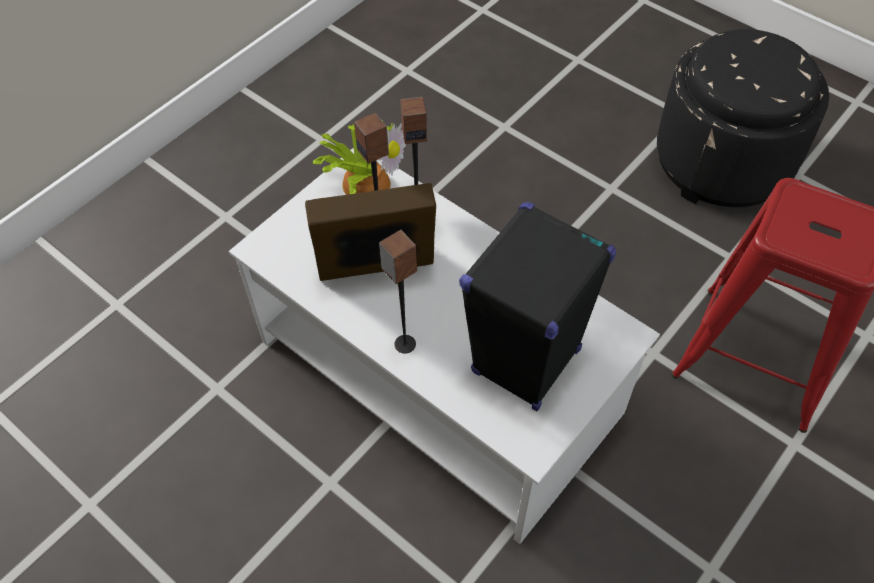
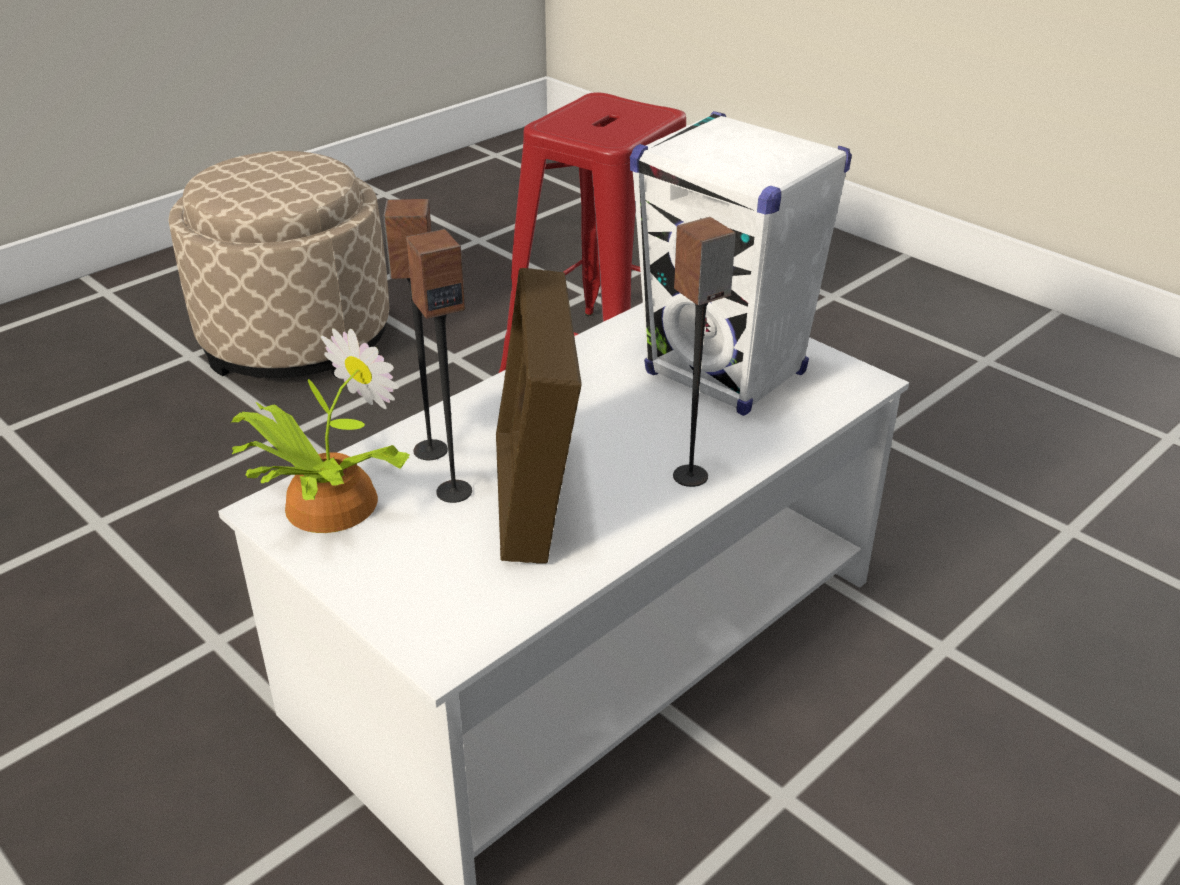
camera: 85 degrees left, 20 degrees down
black speaker [459,202,616,411] -> white speaker [630,111,852,416]
black ottoman [657,29,829,207] -> beige ottoman [169,151,389,378]

